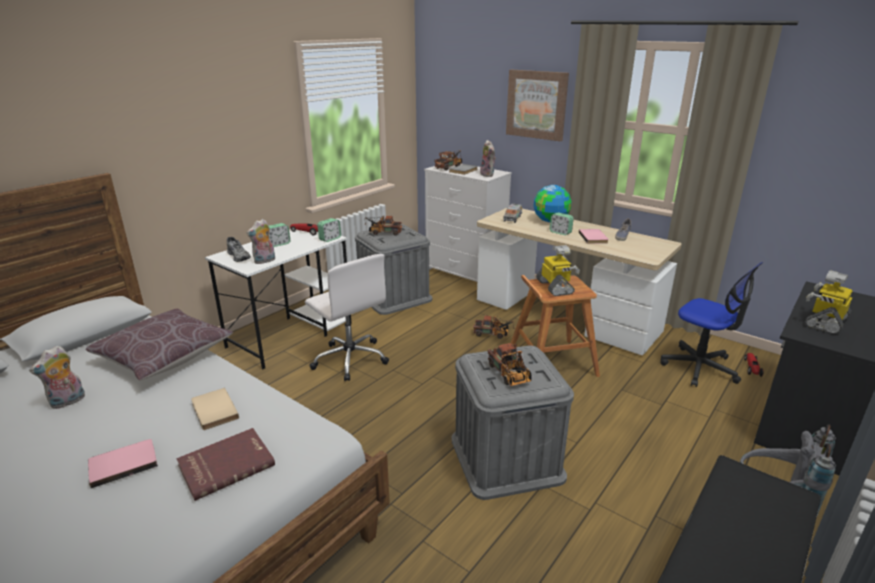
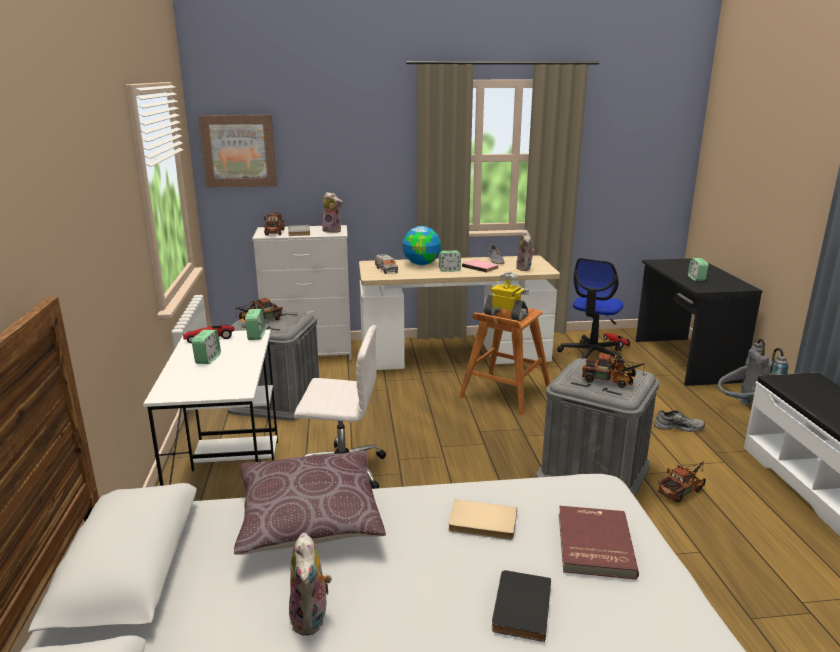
camera: 45 degrees left, 5 degrees down
pink book [88,439,158,488] -> black book [492,570,551,642]
grey shoe [227,237,251,262] -> grey shoe moved to [654,410,705,432]
plush toy [246,219,275,264] -> plush toy moved to [516,230,535,271]
toy truck [473,315,515,339] -> toy truck moved to [658,461,706,503]
picture [506,70,569,141] -> picture moved to [199,115,277,188]
office chair [660,262,763,387] -> office chair turned 120 degrees clockwise [557,258,624,364]
toy robot [805,270,852,334] -> alarm clock [688,258,709,281]

